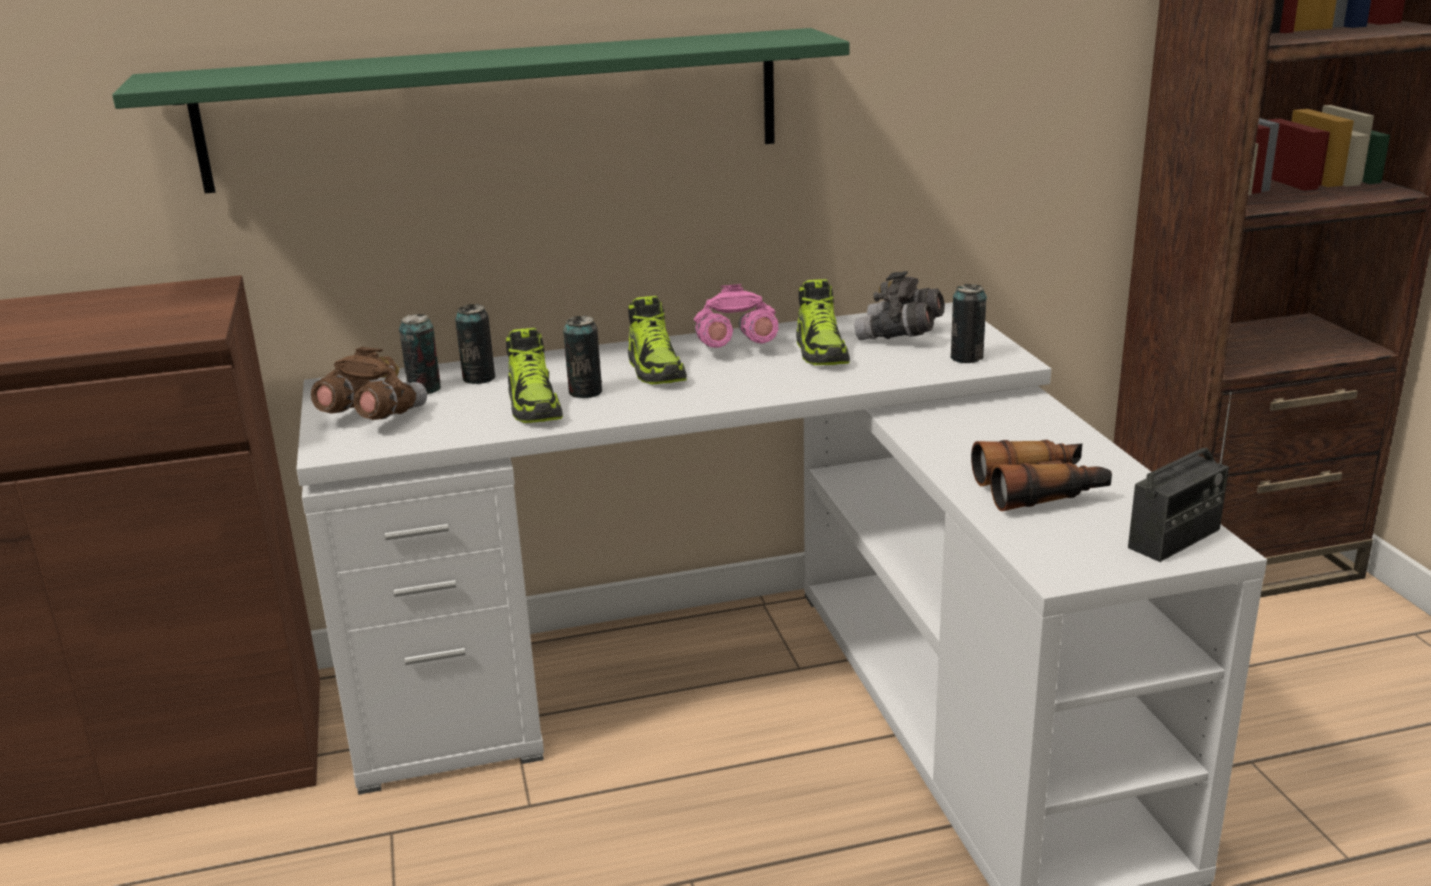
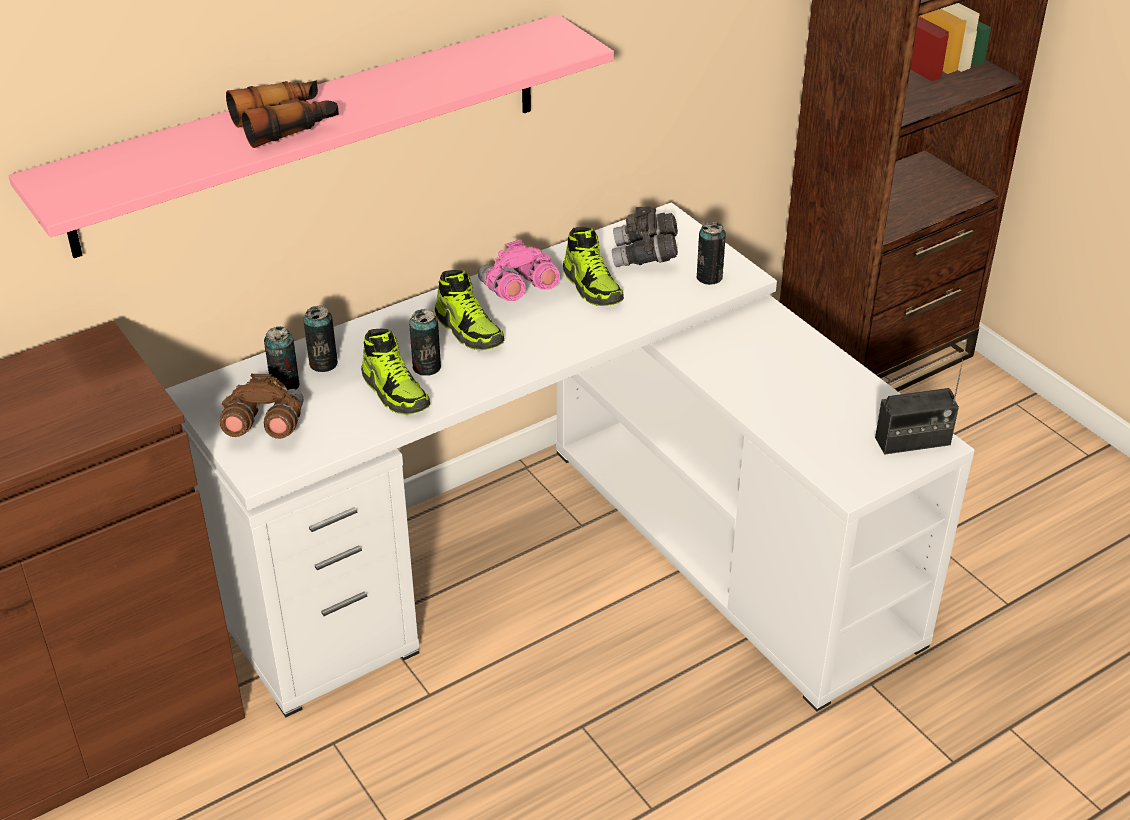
camera: 20 degrees left, 15 degrees up
green shelf [112,28,850,193] -> pink shelf [9,14,614,258]
binoculars [971,440,1112,511] -> binoculars moved to [226,80,339,148]
radio [1128,392,1232,562] -> radio turned 45 degrees clockwise [875,359,963,455]

